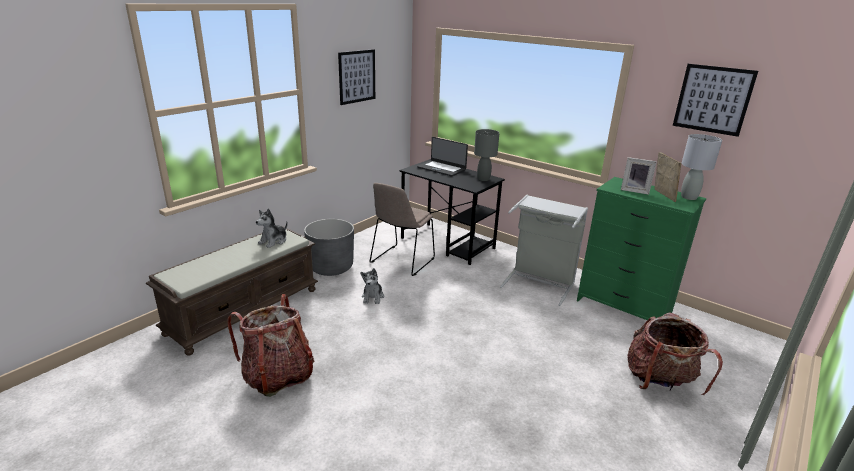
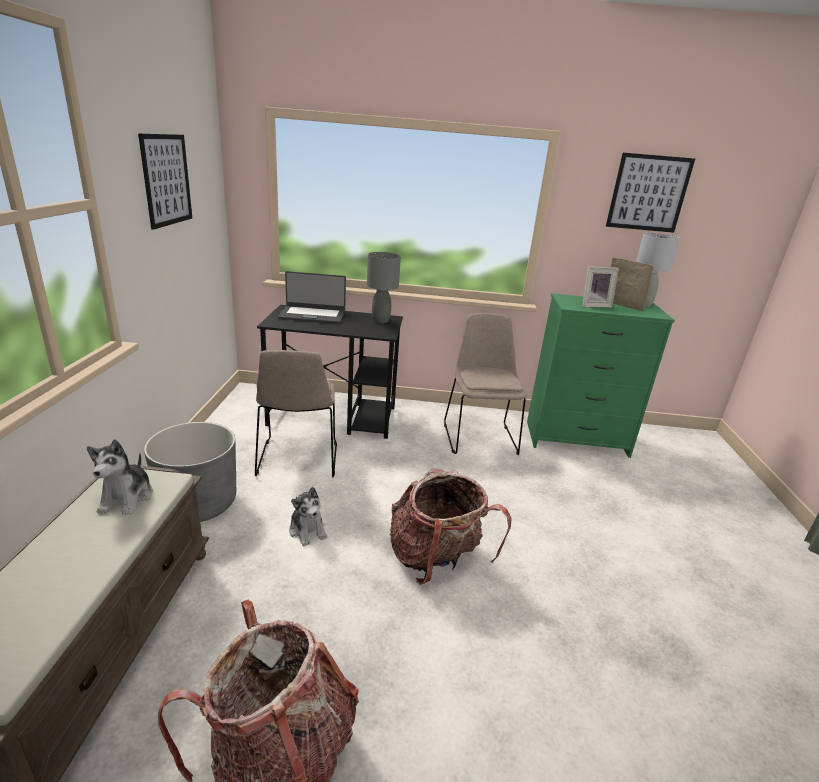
camera: 35 degrees left, 0 degrees up
grey laundry basket [500,195,588,306] -> beige chair [444,313,527,455]
backpack [628,313,723,395] -> backpack moved to [390,468,512,585]

